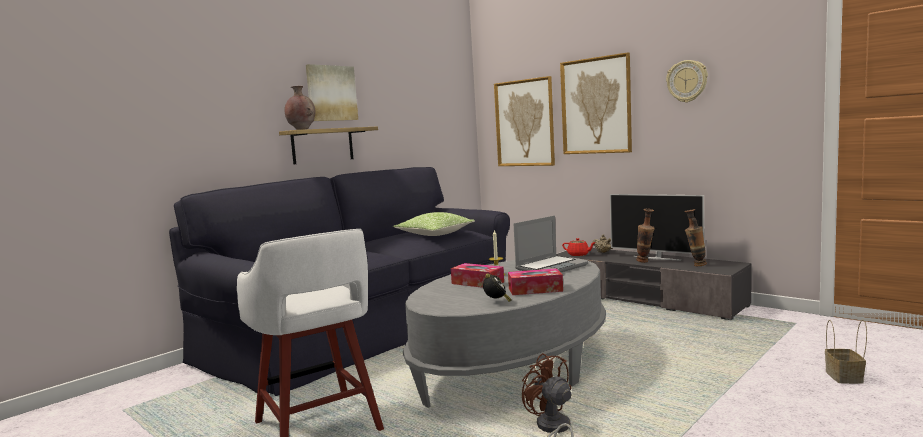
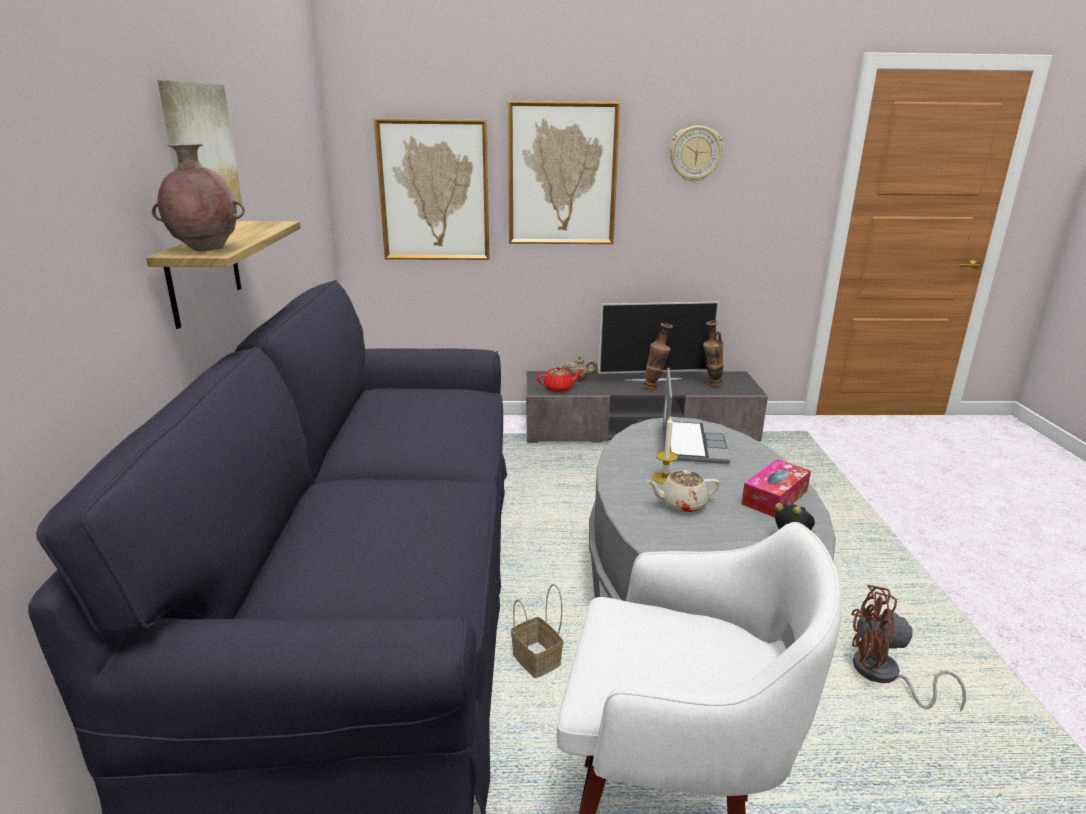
camera: 45 degrees left, 15 degrees up
pillow [393,212,475,236] -> none
tissue box [451,263,504,288] -> beige teapot [646,470,720,513]
basket [825,320,867,384] -> basket moved to [511,584,563,678]

